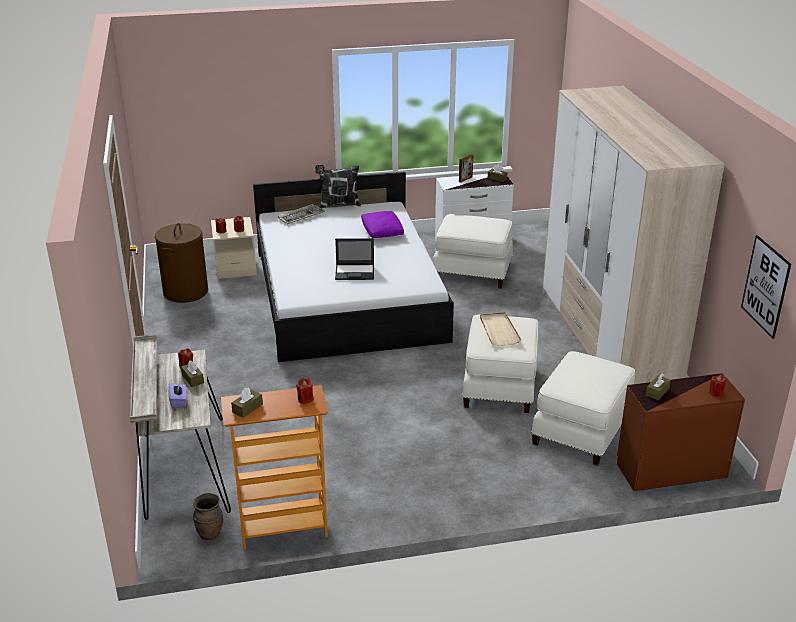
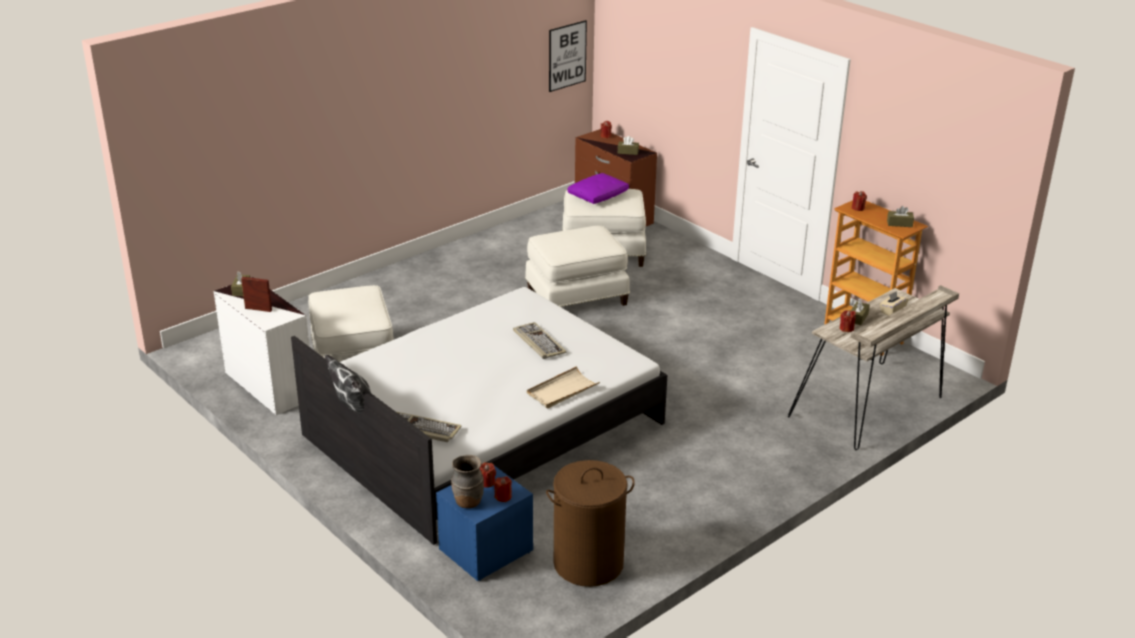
camera: 120 degrees left, 0 degrees up
purple tissue box [168,383,187,408] -> beige tissue box [880,291,909,316]
brown vase [193,493,223,540] -> brown vase moved to [451,455,484,508]
beige nightstand [211,217,257,279] -> blue nightstand [436,466,533,581]
laptop [335,238,374,280] -> keyboard [513,322,567,359]
purple pillow [361,211,404,238] -> purple pillow moved to [567,173,629,204]
beige tray [480,312,521,346] -> beige tray moved to [527,366,600,408]
wardrobe [542,86,724,384] -> none

